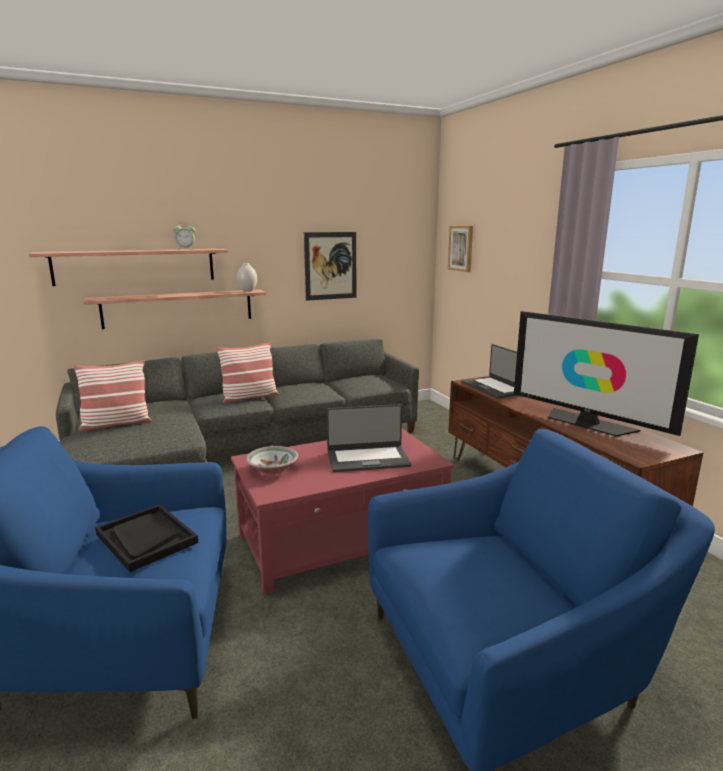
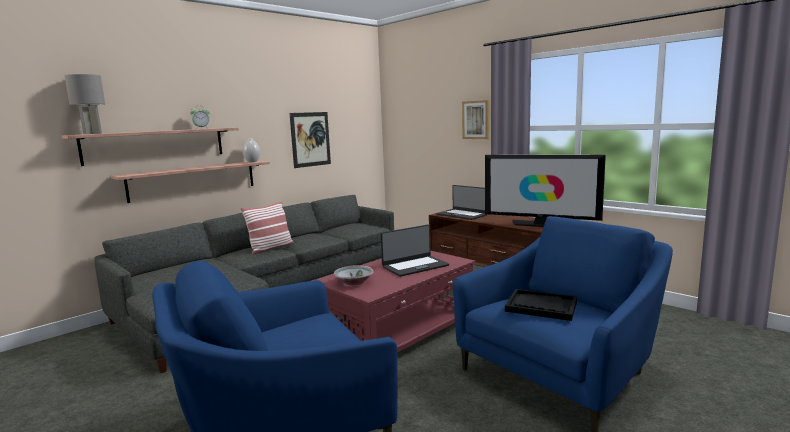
camera: 20 degrees left, 5 degrees down
pillow [73,360,152,431] -> none
black tray [95,504,198,572] -> black tray moved to [505,289,577,321]
picture [448,226,473,272] -> picture moved to [462,100,489,139]
none -> grey table lamp [64,74,105,134]

